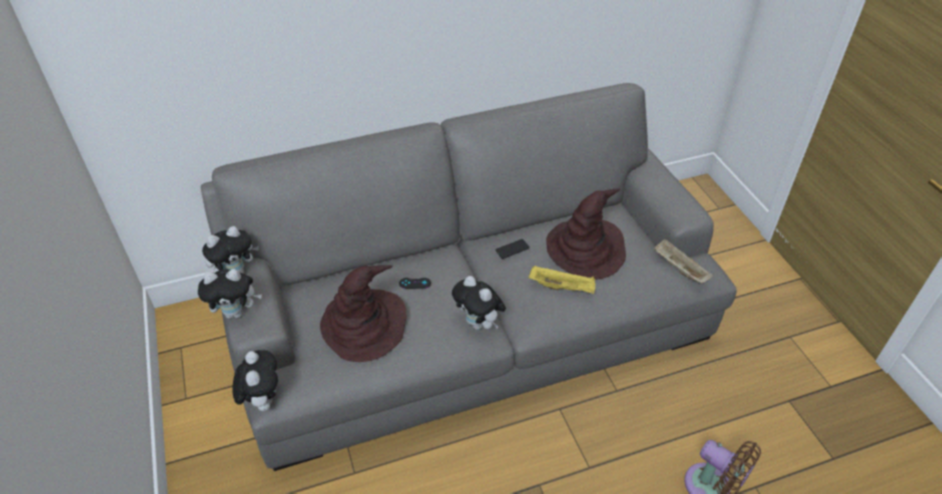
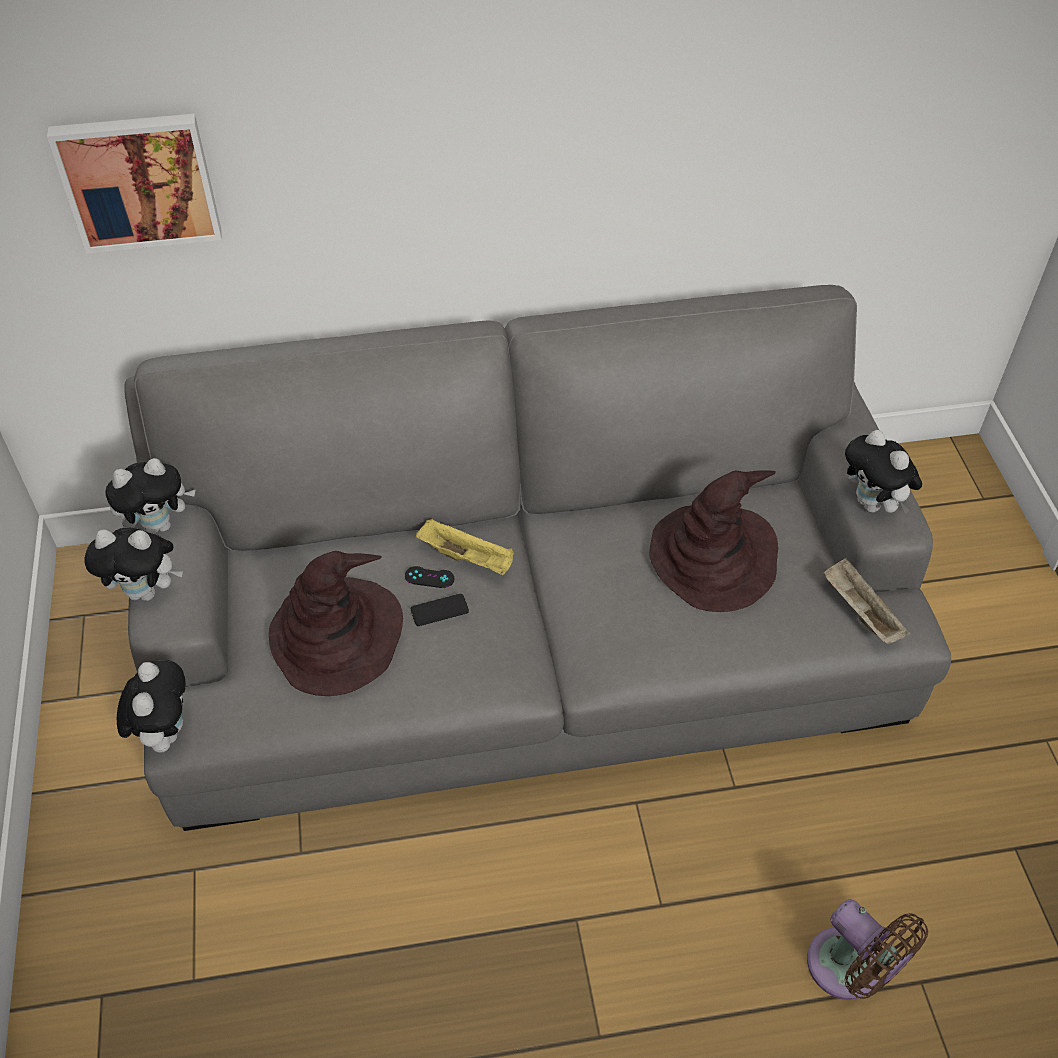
camera: 10 degrees right, 5 degrees up
plush toy [452,276,506,330] -> plush toy moved to [845,430,922,514]
phone [496,239,529,259] -> phone moved to [411,594,469,626]
yellow tray [529,265,595,294] -> yellow tray moved to [416,519,515,575]
none -> picture [47,114,222,254]

